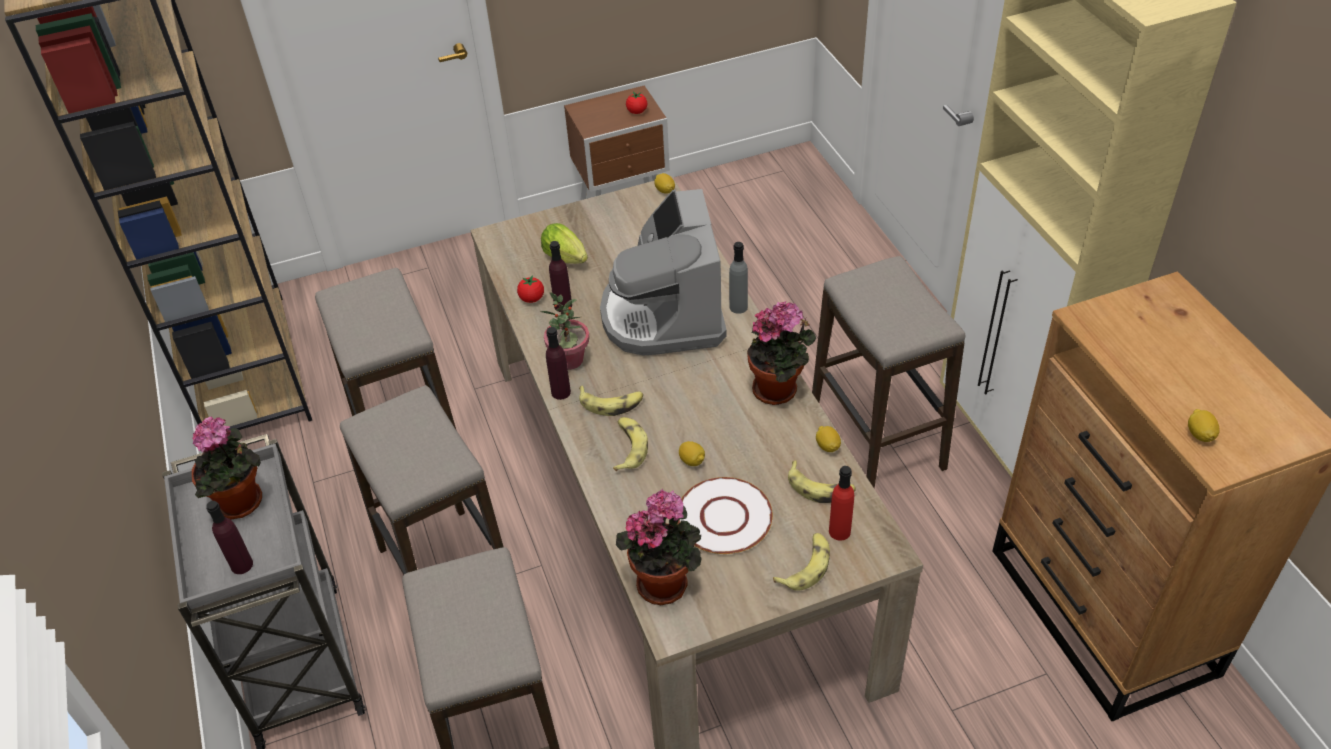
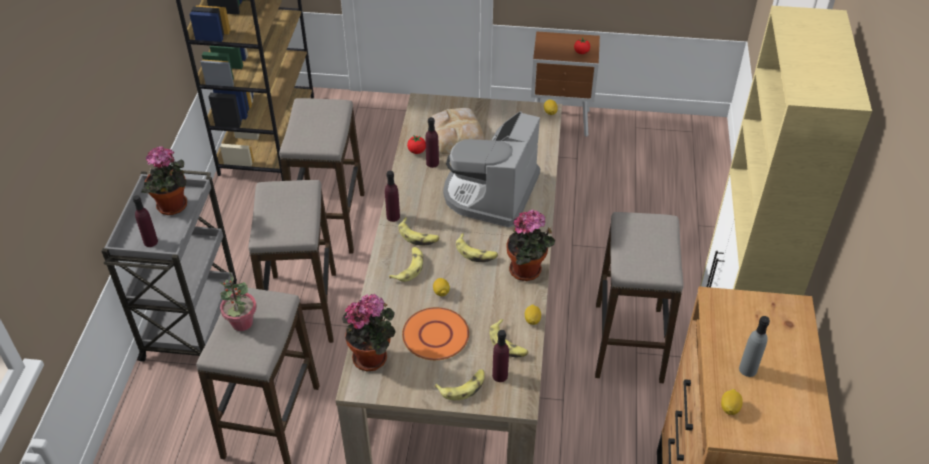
camera: 25 degrees right, 0 degrees up
potted plant [540,292,590,370] -> potted plant moved to [219,272,257,331]
lettuce [541,223,588,264] -> bread [431,108,484,154]
white plate [677,477,773,554] -> orange plate [402,307,469,360]
grey bottle [729,242,748,314] -> grey bottle moved to [739,316,770,377]
red bottle [829,466,854,541] -> purple bottle [492,330,509,382]
none -> banana [456,233,498,262]

